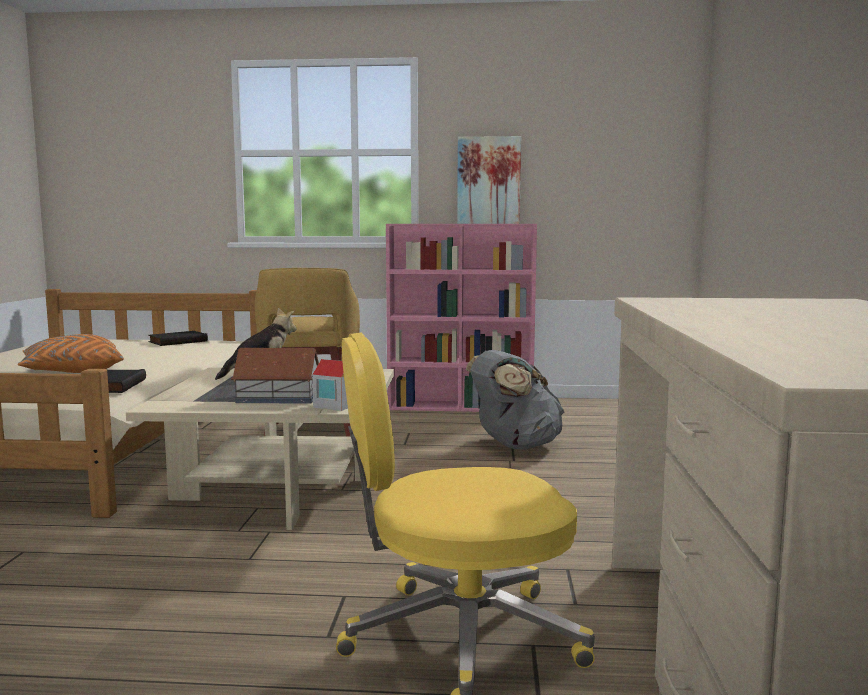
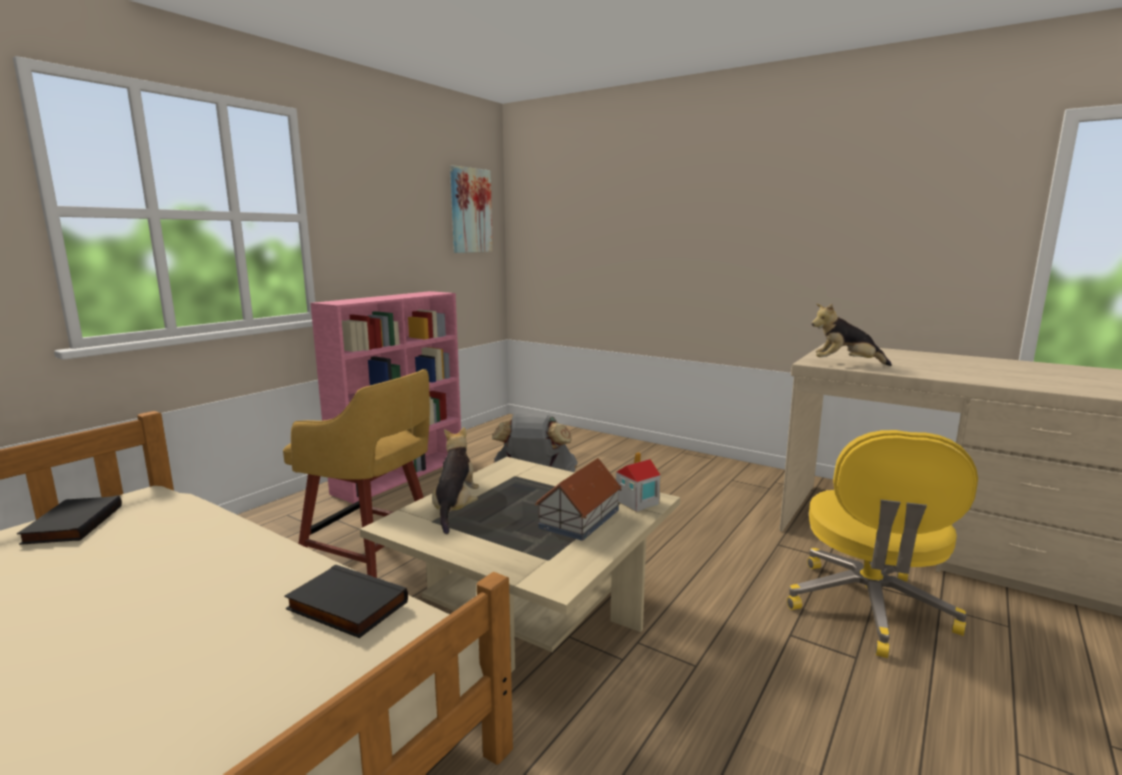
camera: 60 degrees left, 5 degrees up
orange pillow [18,334,124,373] -> none
picture [457,136,521,224] -> picture moved to [450,165,493,253]
none -> plush toy [811,303,892,366]

